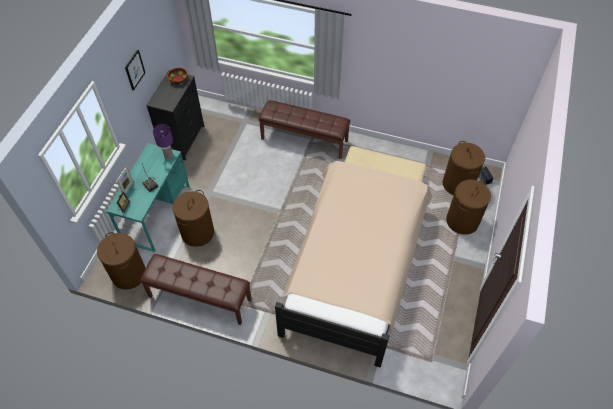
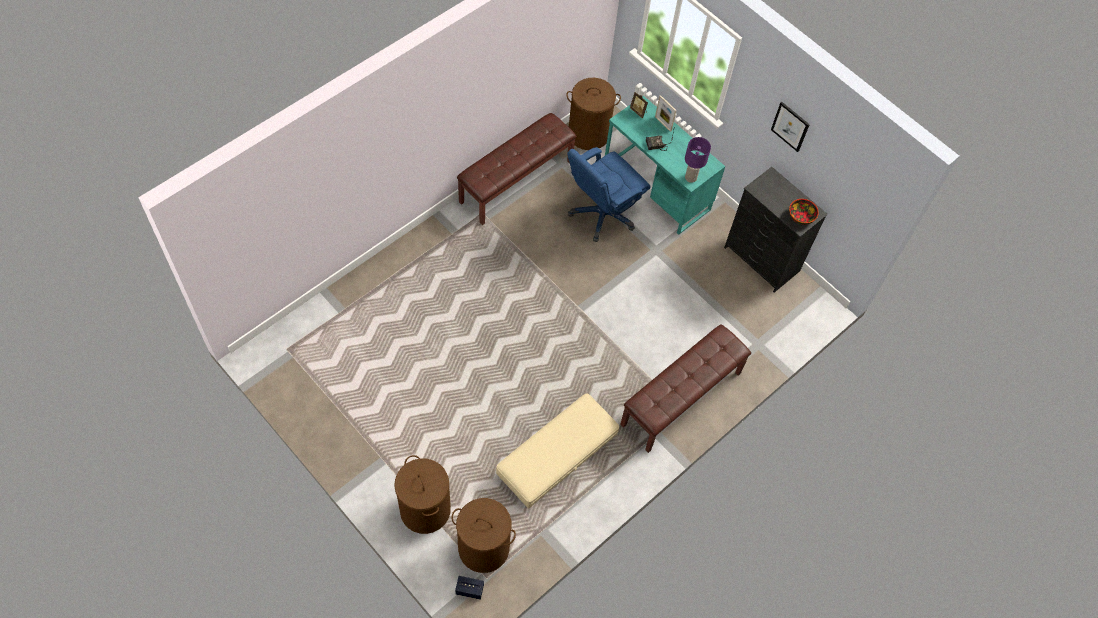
camera: 115 degrees right, 5 degrees up
brown laundry basket [172,190,214,247] -> blue office chair [567,147,651,242]
beige bed [275,161,433,367] -> none

